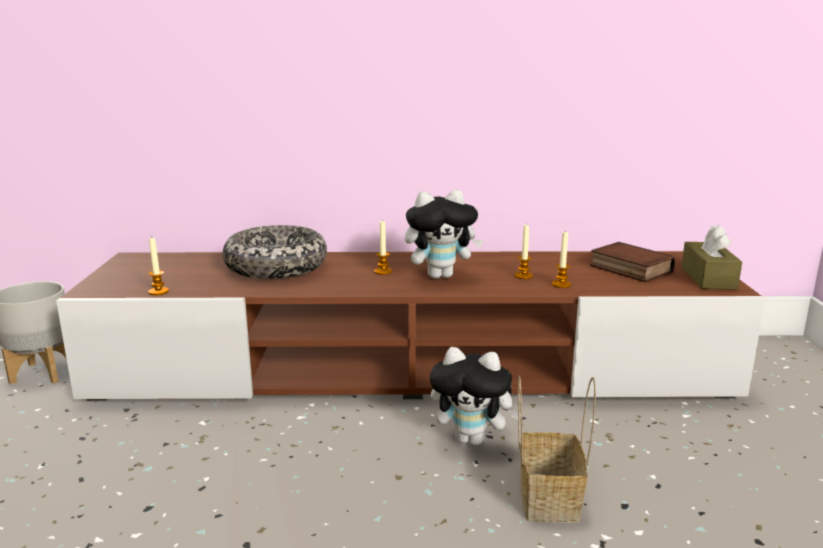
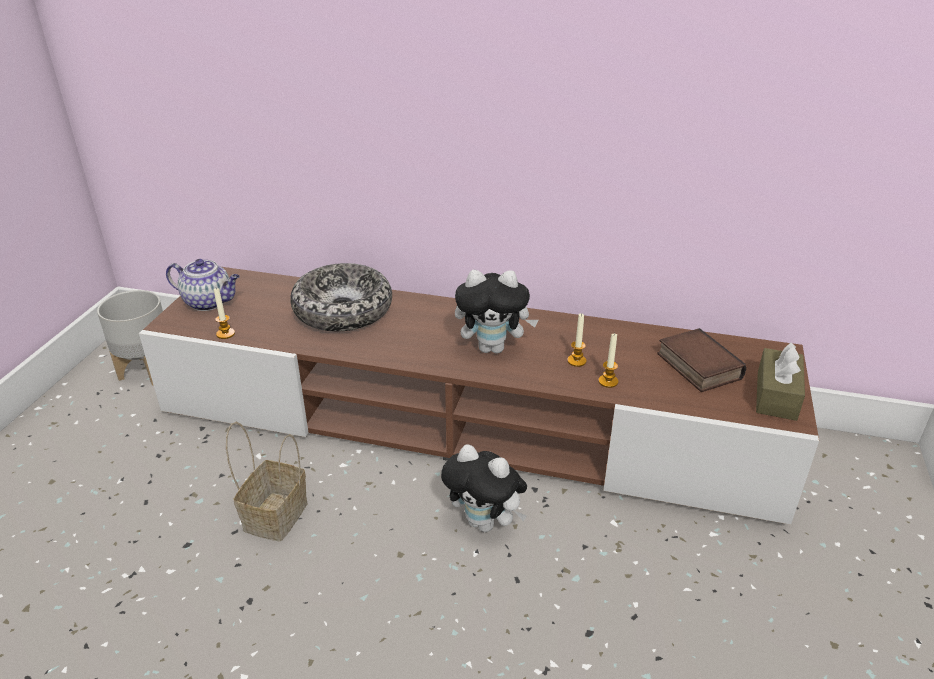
camera: 15 degrees right, 15 degrees up
candle [374,220,392,275] -> none
basket [518,375,596,523] -> basket moved to [226,422,307,542]
none -> teapot [166,259,240,311]

